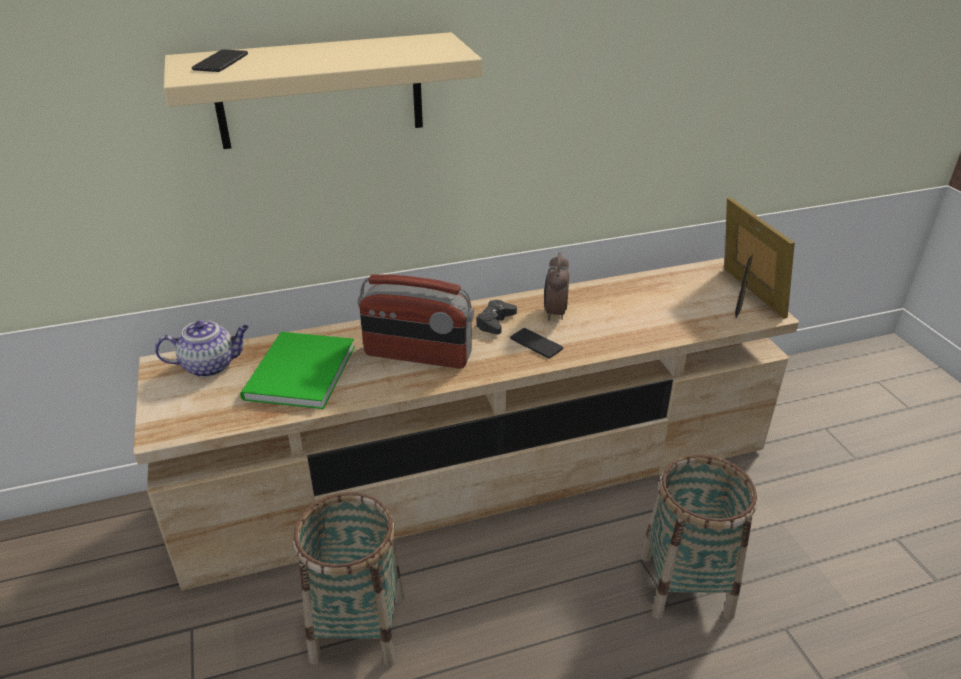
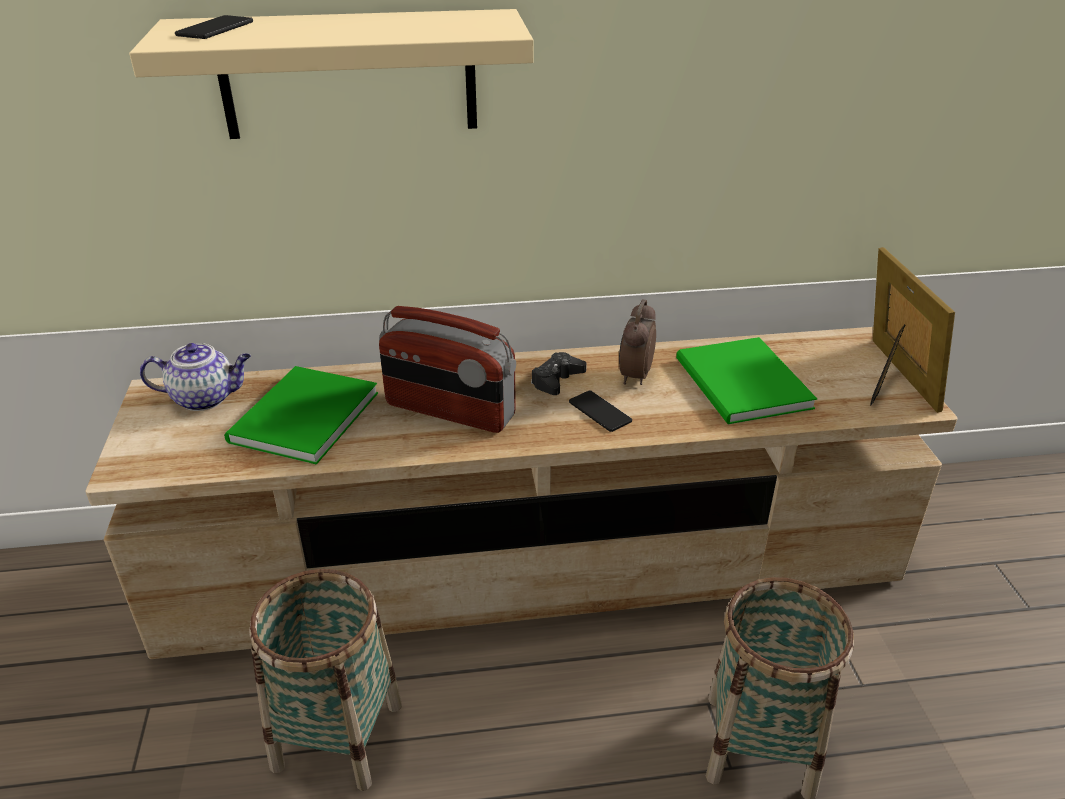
camera: 10 degrees right, 0 degrees up
none -> green book [676,337,817,424]

